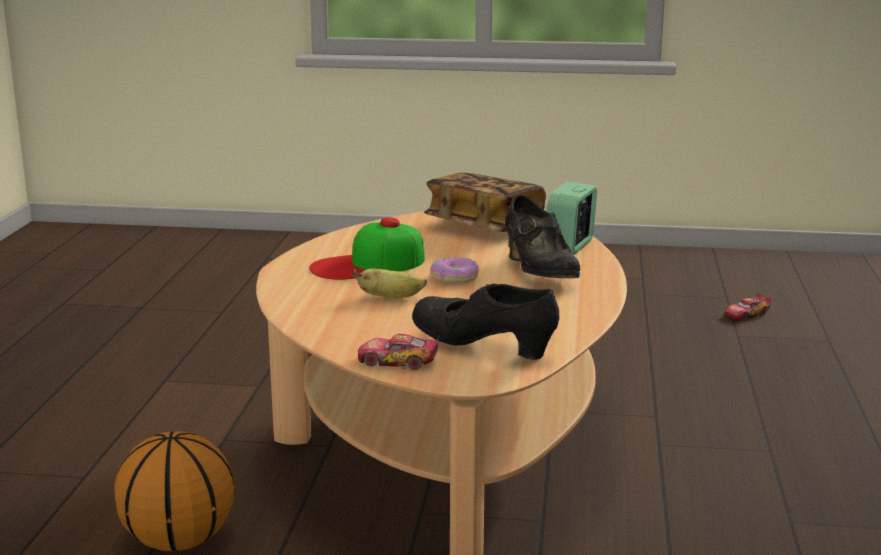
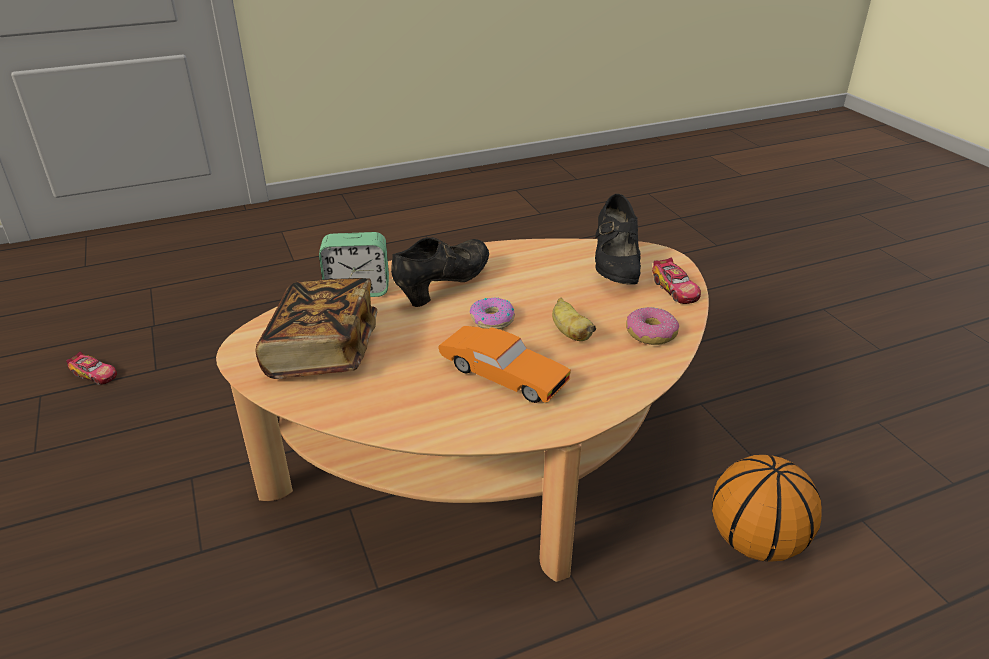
camera: 120 degrees left, 15 degrees up
cap [309,217,425,280] -> orange toy car [438,326,571,403]
none -> donut [626,307,679,345]

